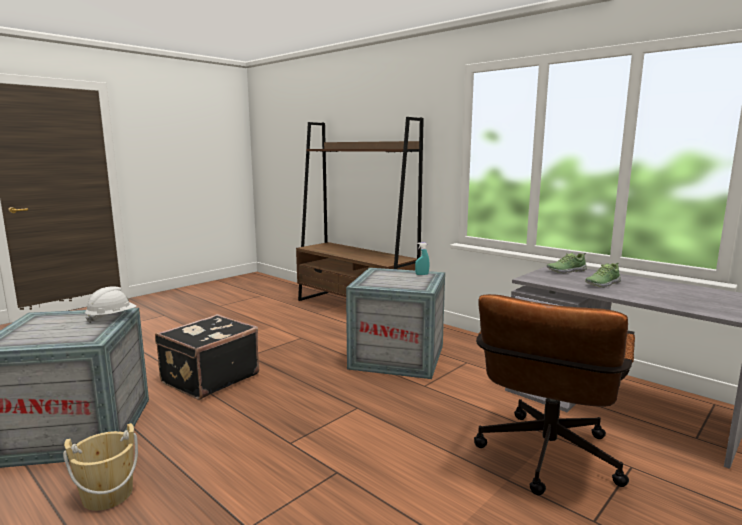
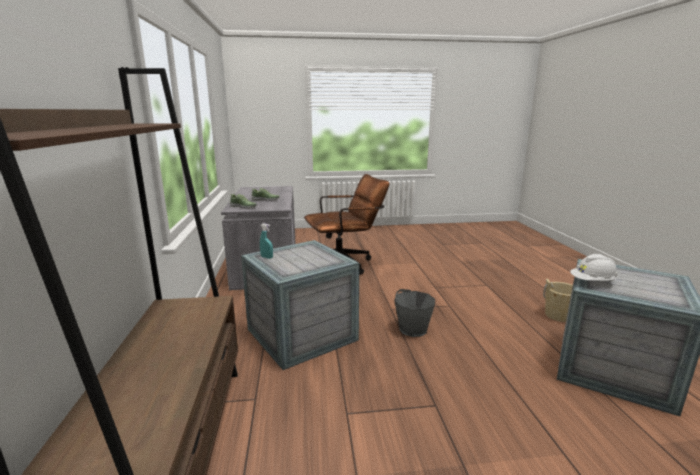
camera: 140 degrees left, 5 degrees up
black suitcase [155,314,259,400] -> none
none -> grey bucket [394,289,435,337]

